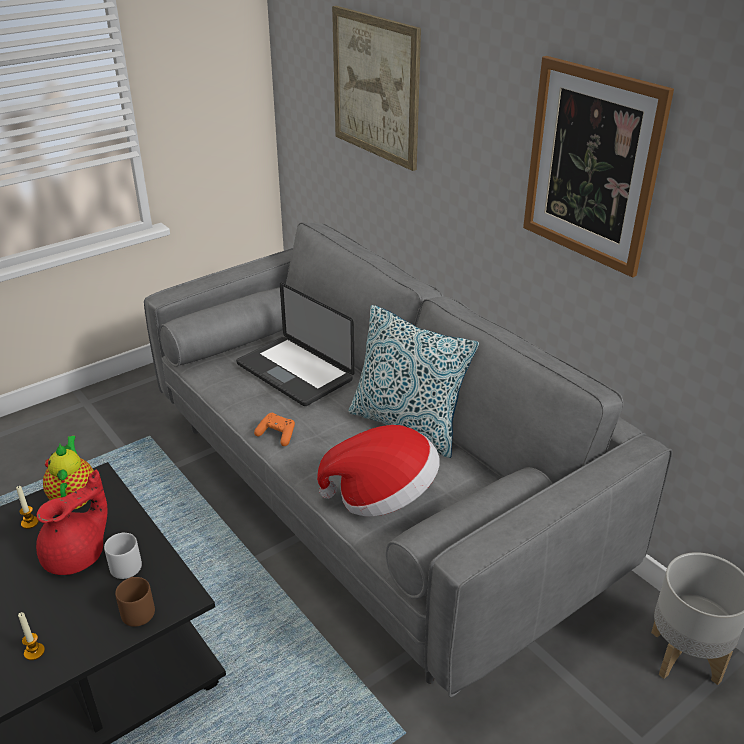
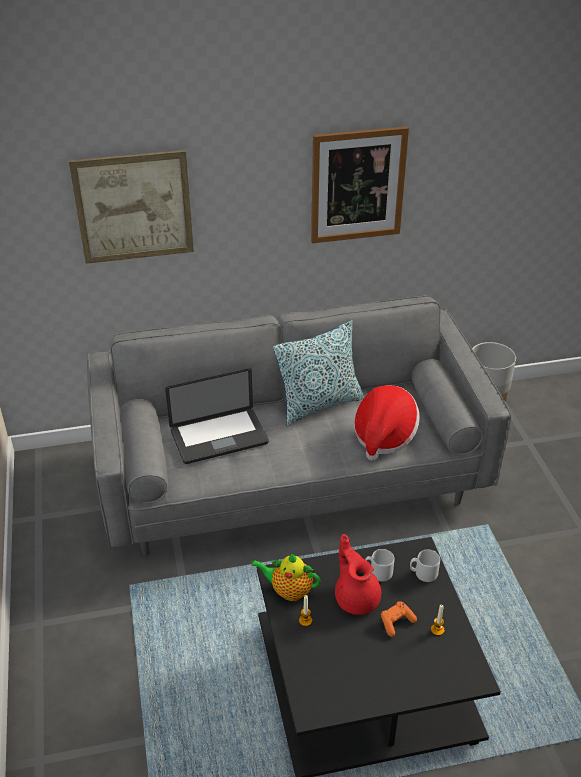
camera: 65 degrees left, 5 degrees up
brown mug [115,577,155,627] -> grey mug [410,549,440,582]
orange game controller [254,413,295,446] -> orange game controller moved to [381,601,417,637]

